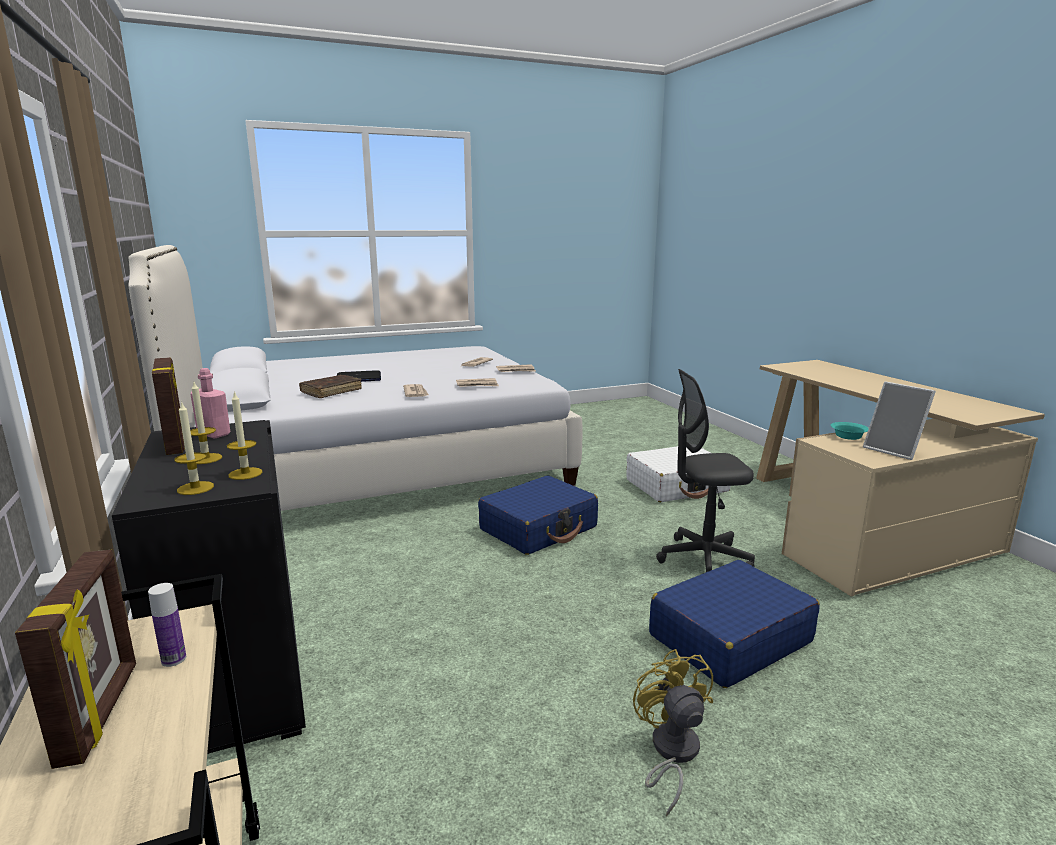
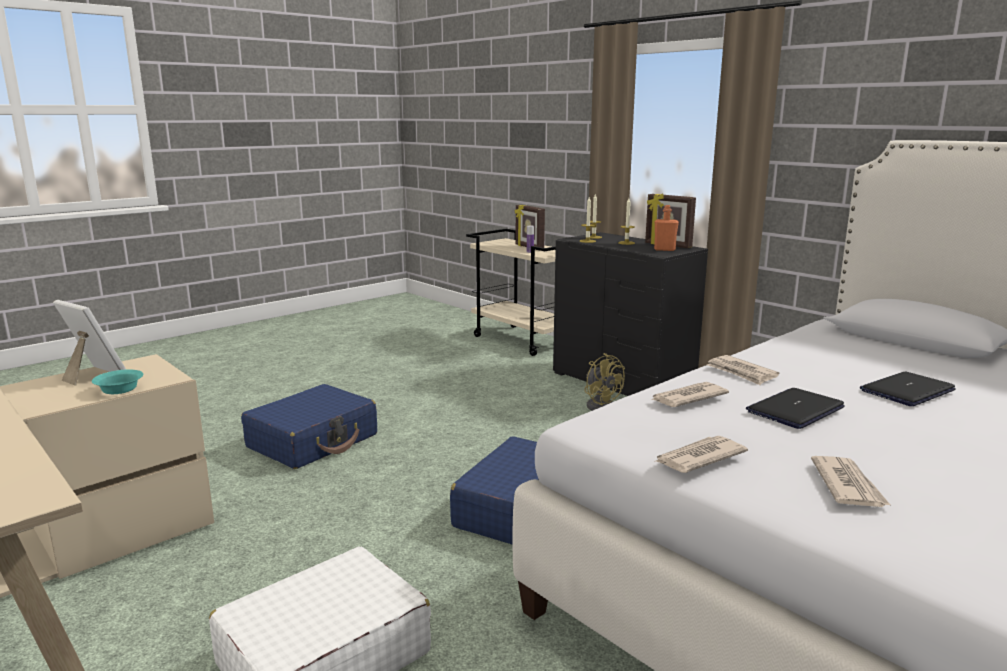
camera: 160 degrees right, 0 degrees up
pink bottle [190,368,231,438] -> orange bottle [654,205,679,251]
brown book [299,375,362,398] -> none
yellow fan [633,649,713,817] -> yellow fan moved to [584,353,625,411]
grey office chair [656,369,755,572] -> none
none -> laptop [746,388,845,429]

